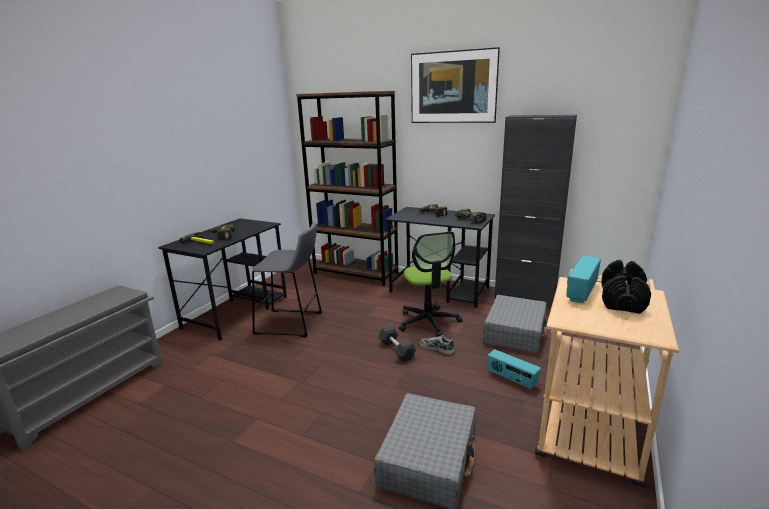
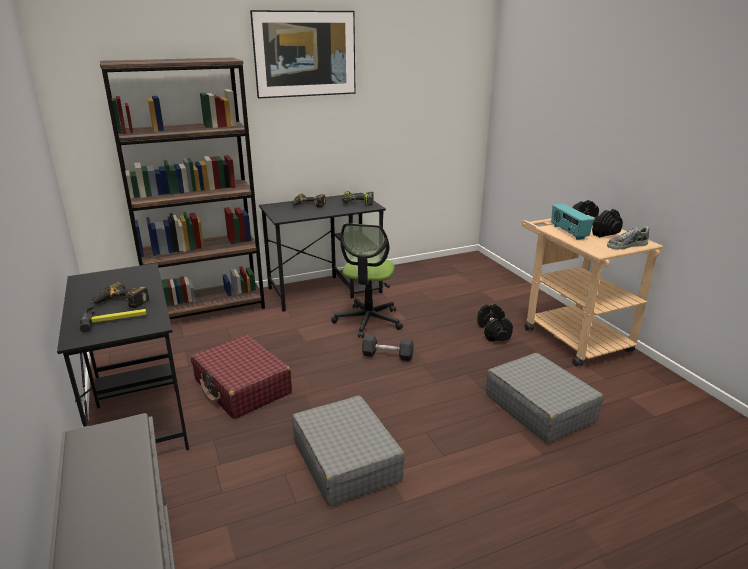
camera: 50 degrees left, 5 degrees up
grey stool [252,222,322,337] -> red suitcase [191,335,292,419]
office chair [399,231,462,337] -> office chair turned 75 degrees clockwise [331,223,403,338]
shoe [420,335,455,355] -> shoe moved to [607,226,649,249]
grey suitcase [483,295,547,353] -> grey suitcase moved to [292,396,405,506]
radio [488,349,541,390] -> black dumbbell [477,304,513,341]
black cabinet [494,115,577,307] -> none

